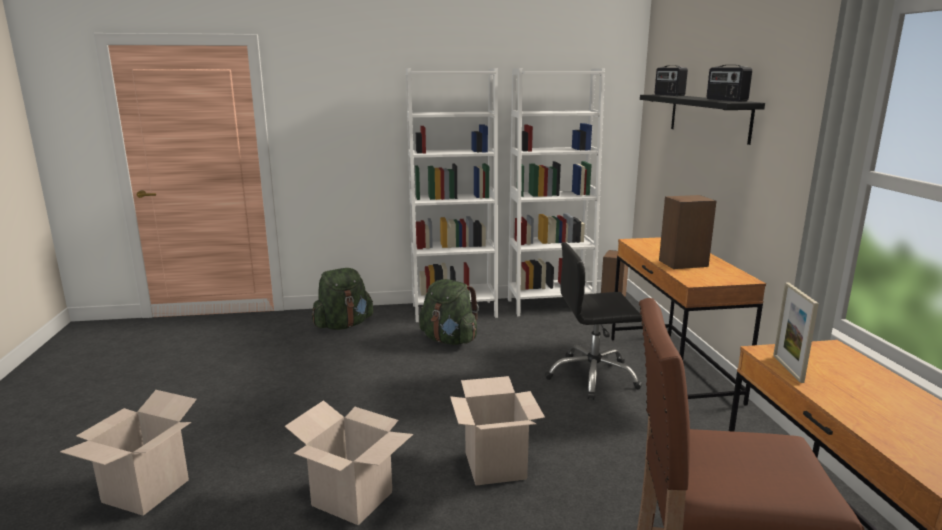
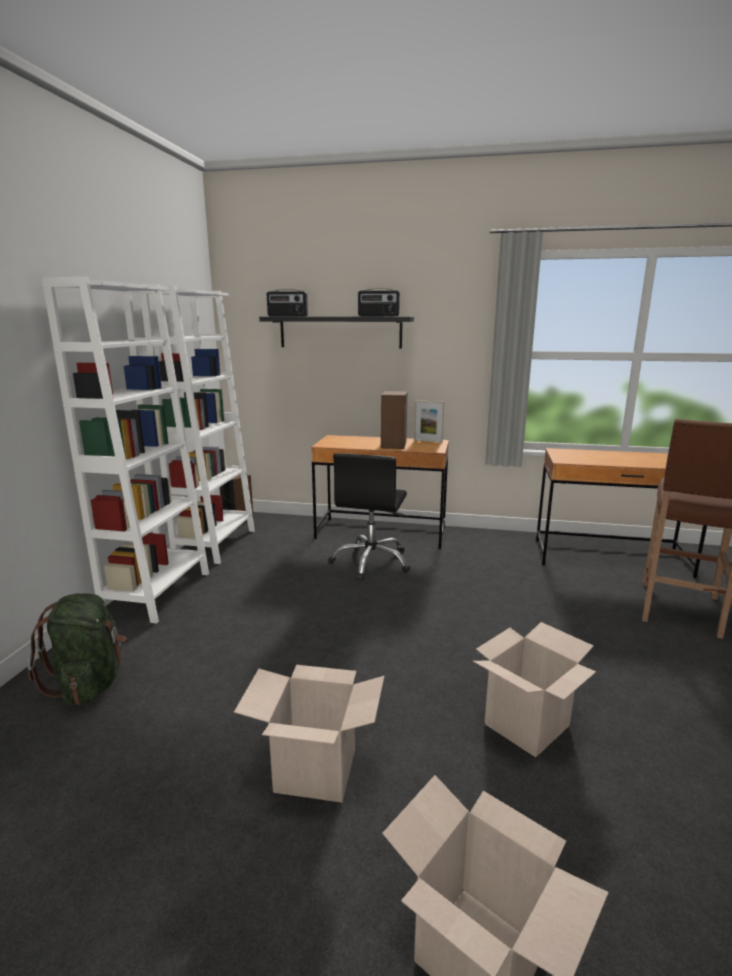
camera: 70 degrees left, 0 degrees up
green backpack [419,279,479,345] -> none
cardboard box [450,376,545,485] -> cardboard box moved to [234,665,384,803]
picture frame [773,282,819,383] -> picture frame moved to [414,400,444,443]

